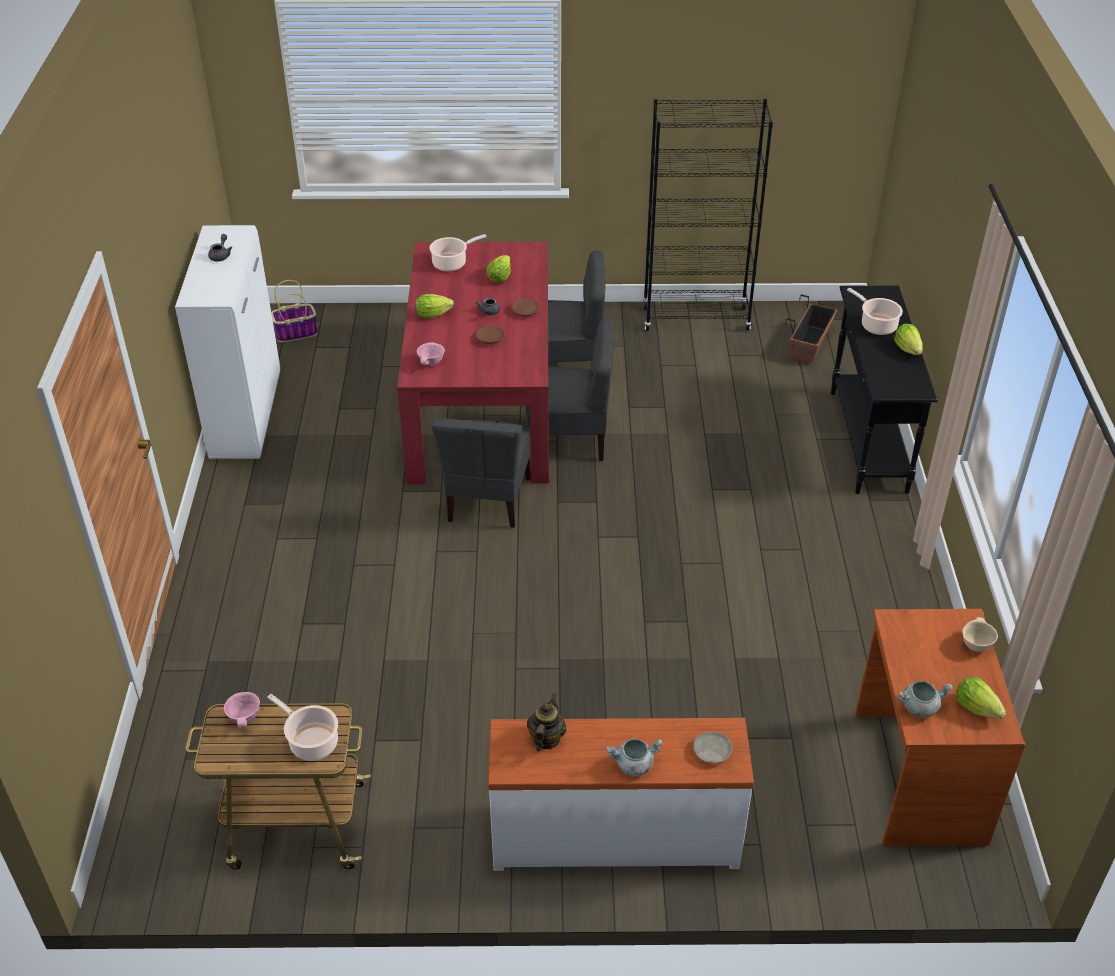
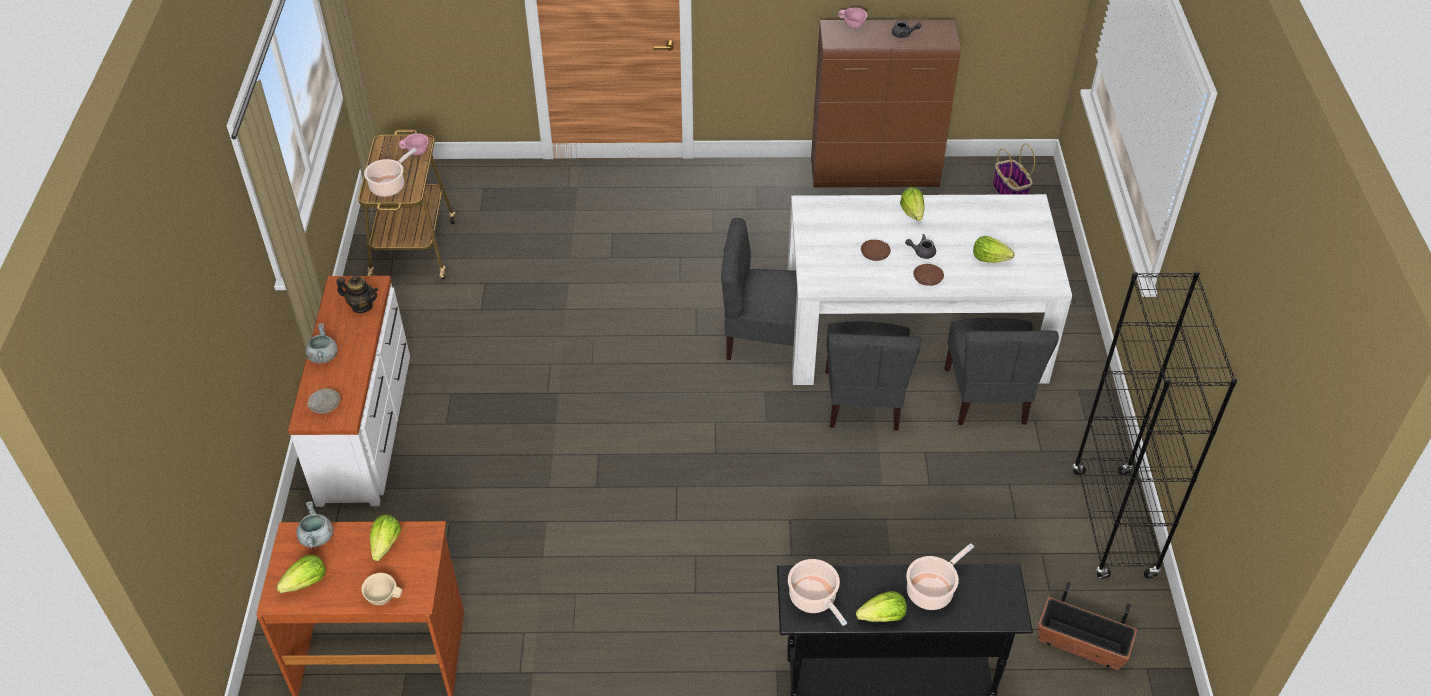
camera: 90 degrees right, 5 degrees up
white cabinet [175,225,280,459] -> brown cabinet [811,19,961,188]
red dining table [397,242,549,484] -> white dining table [787,194,1072,385]
pink bowl [417,342,445,366] -> pink bowl moved to [838,8,867,29]
cooking pot [429,234,487,271] -> cooking pot moved to [788,559,847,626]
none -> lettuce [370,515,401,561]

